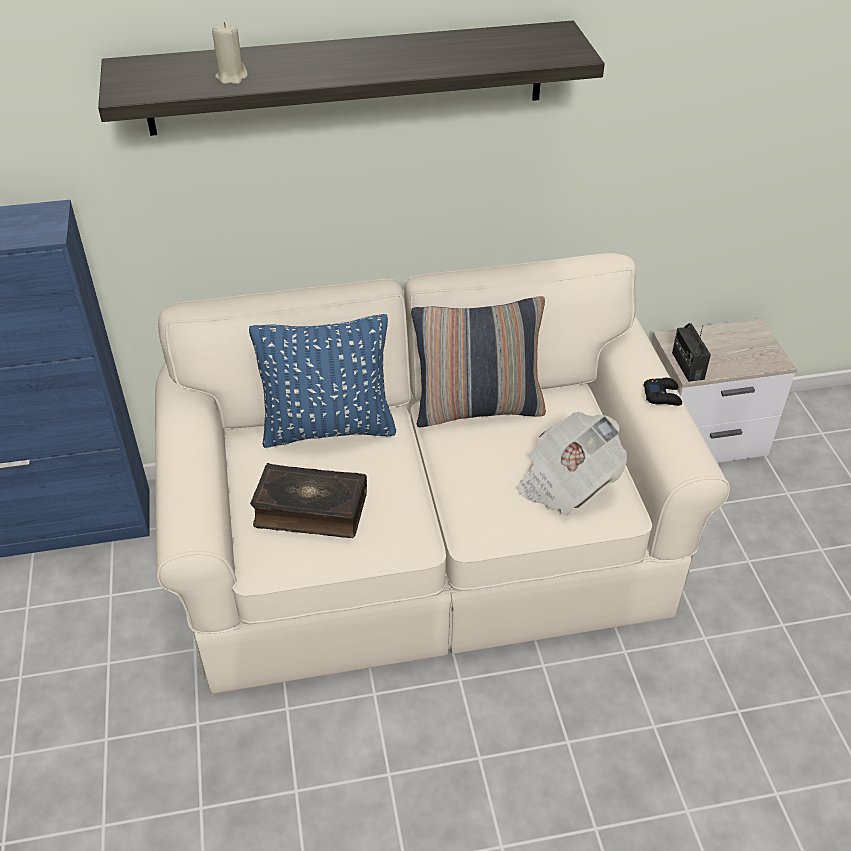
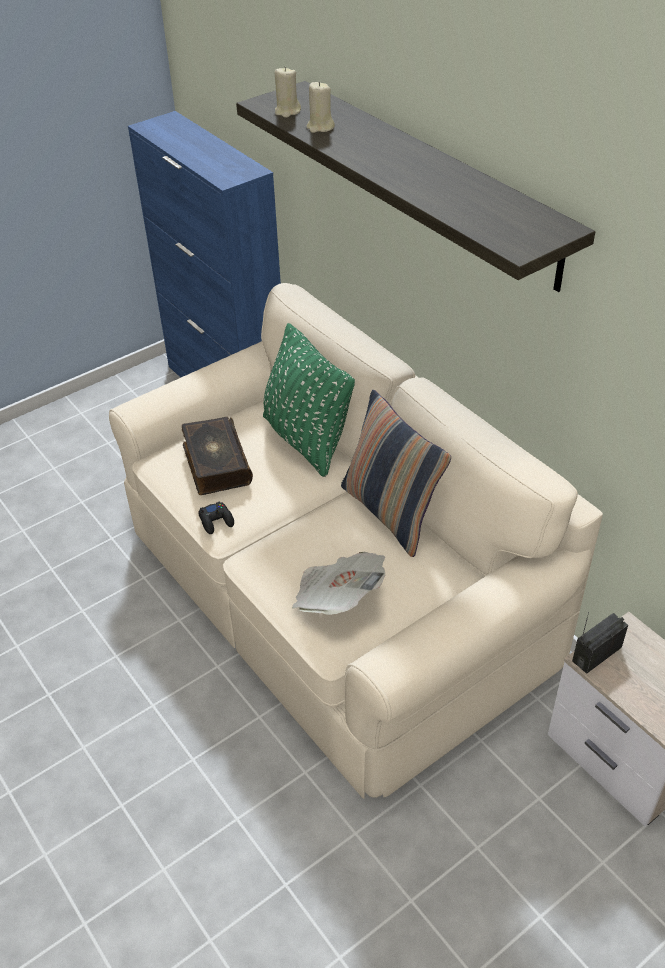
camera: 65 degrees right, 0 degrees up
blue pillow [249,314,396,448] -> green pillow [263,323,355,477]
black game controller [644,378,682,406] -> black game controller moved to [198,501,234,534]
none -> beige candle [275,67,301,118]

